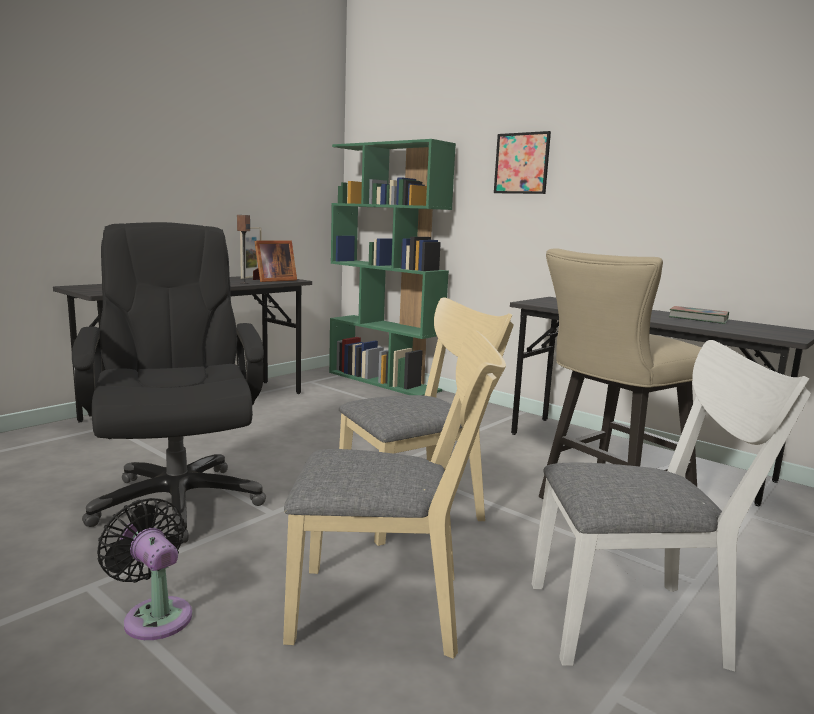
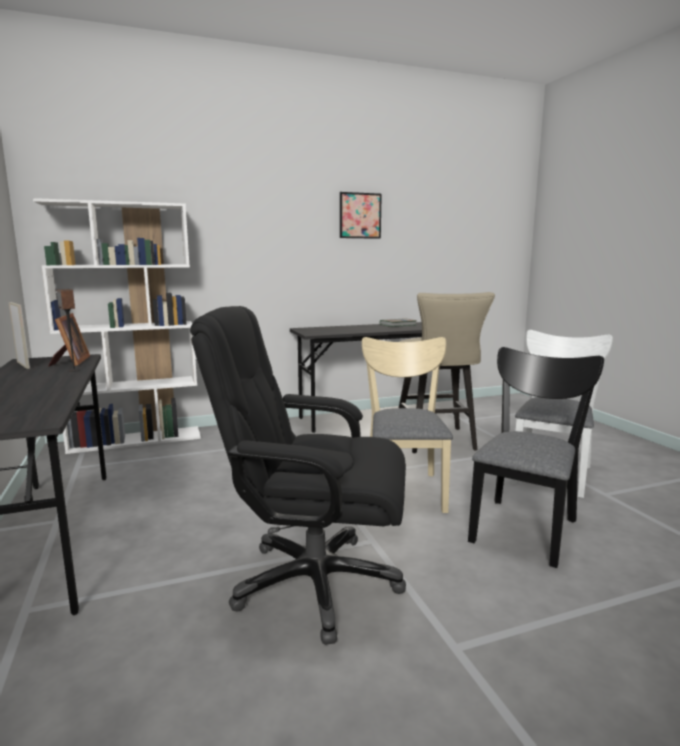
camera: 60 degrees left, 0 degrees up
black fan [97,498,192,640] -> none
beige chair [283,330,506,659] -> black chair [468,347,604,568]
green bookcase [329,139,456,396] -> white bookcase [33,198,201,454]
picture [494,131,551,194] -> picture moved to [340,192,382,239]

